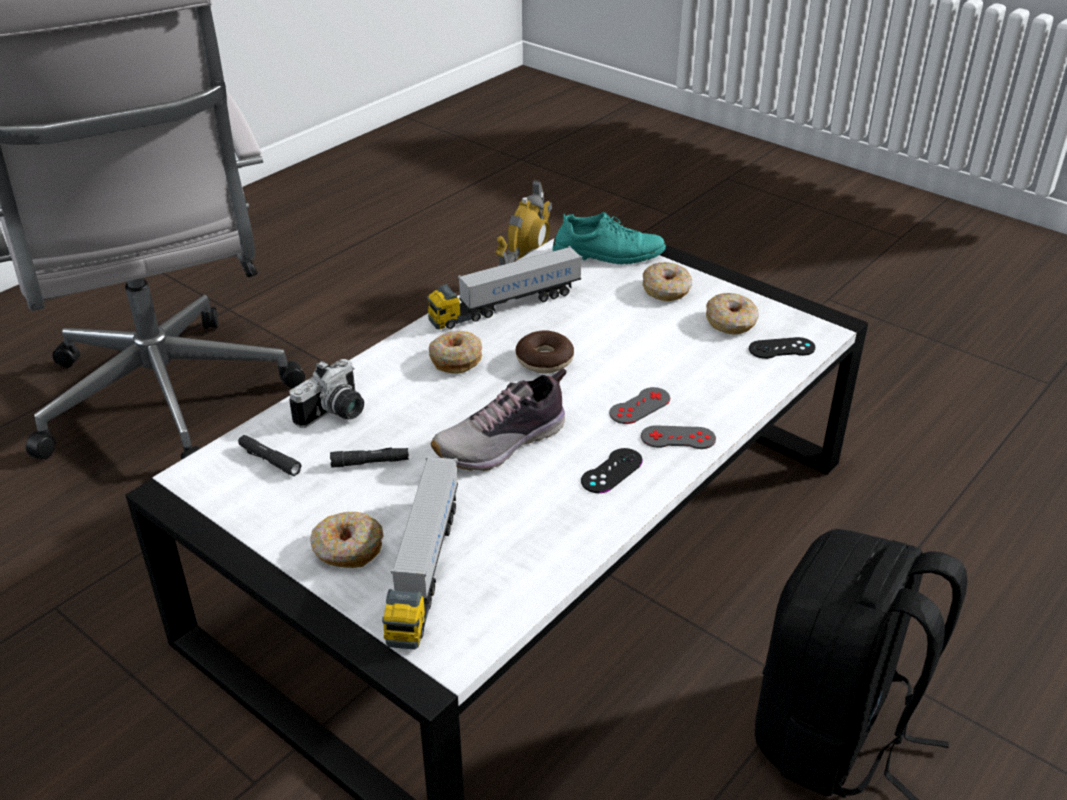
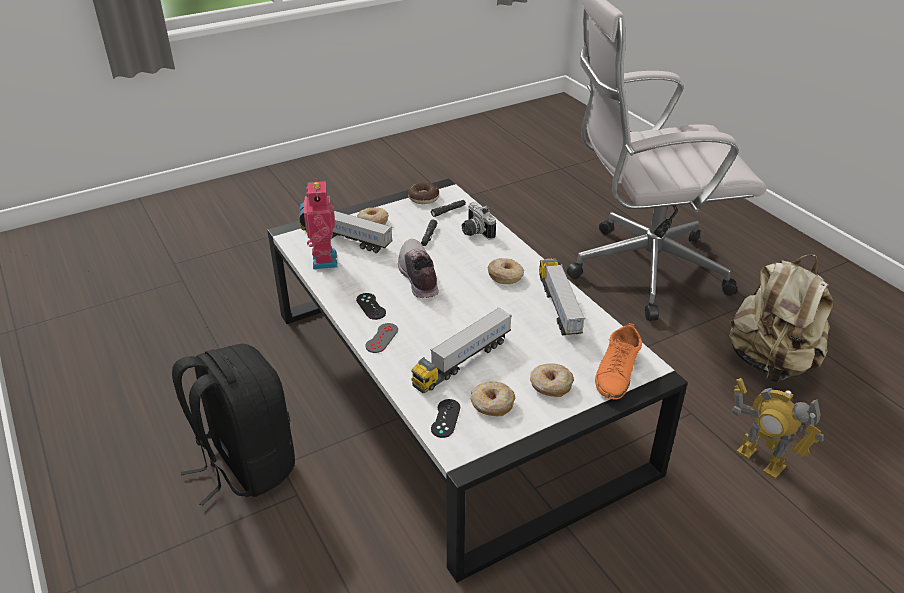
camera: 110 degrees right, 0 degrees up
donut [515,331,574,374] -> donut moved to [408,183,439,204]
turquoise shoe [552,212,666,265] -> orange shoe [595,323,642,399]
grey game controller [609,387,670,424] -> none
none -> toy robot [299,178,337,269]
none -> toy truck [411,307,512,393]
none -> beige backpack [729,255,834,383]

